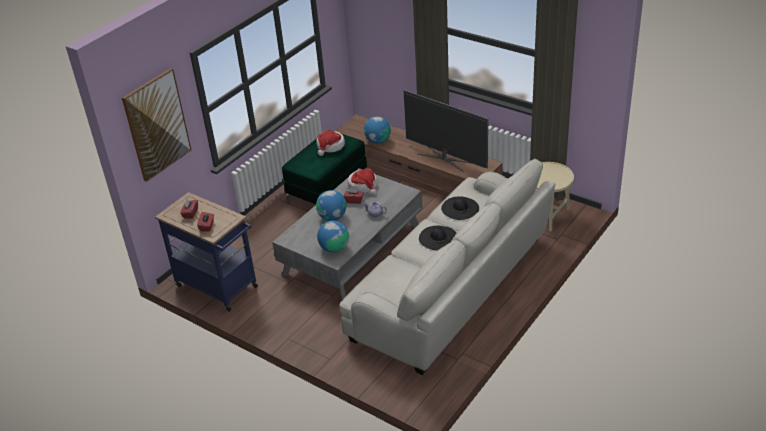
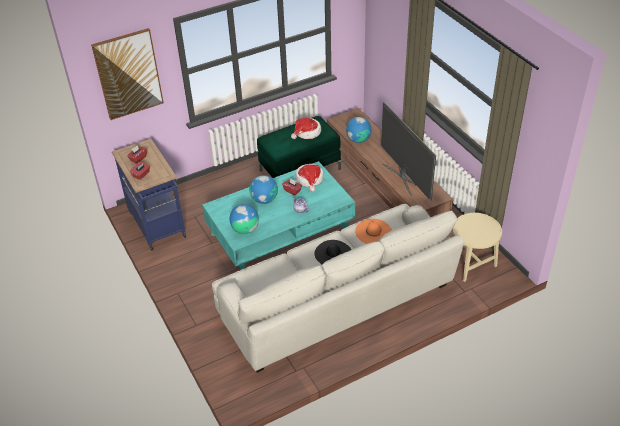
camera: 25 degrees right, 5 degrees up
grey coffee table [272,168,423,300] -> turquoise coffee table [202,161,355,270]
black hat [441,196,479,220] -> orange hat [355,219,392,244]

